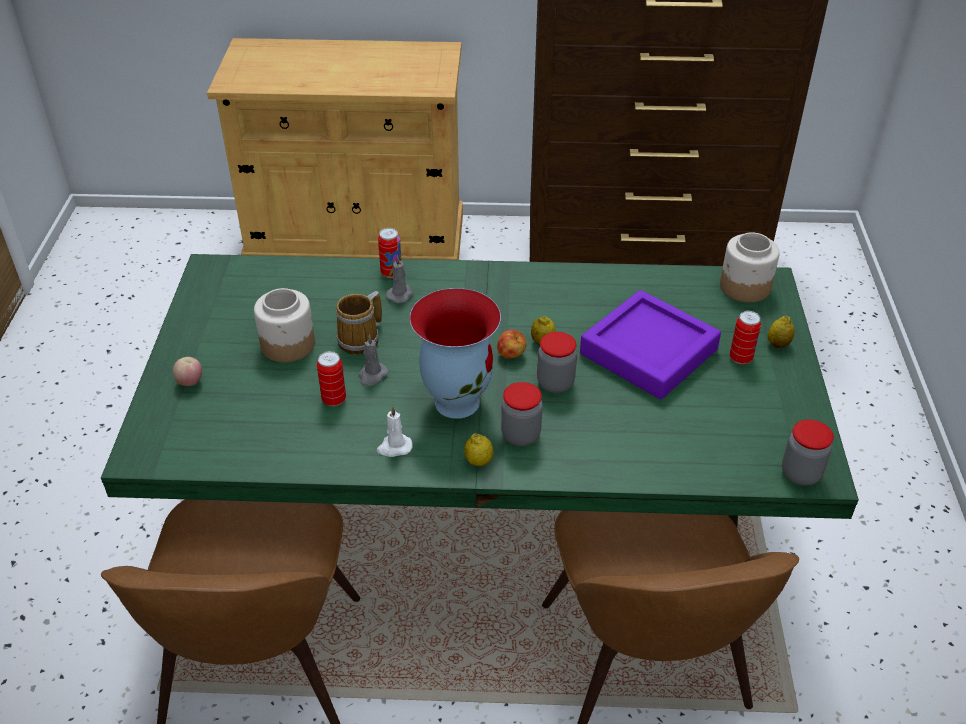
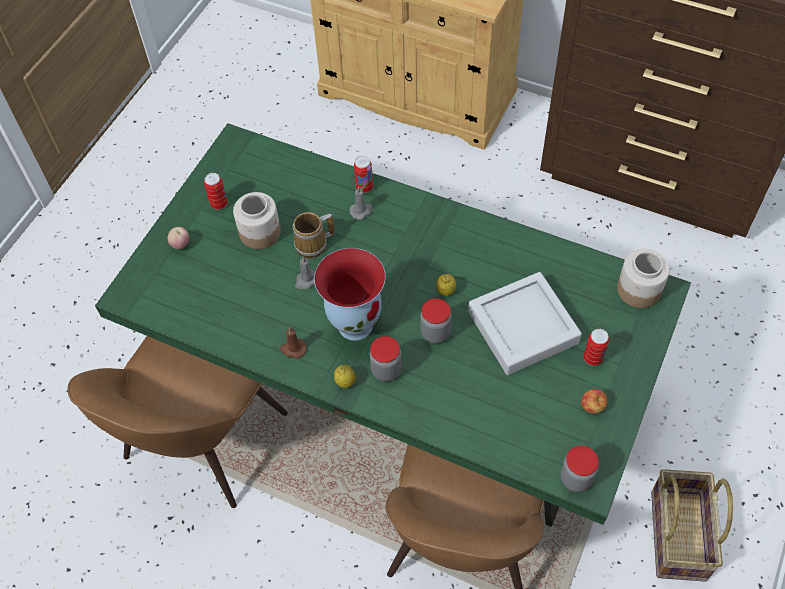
camera: 25 degrees right, 15 degrees up
can [317,351,346,406] -> can moved to [204,173,228,210]
white candle [377,406,412,457] -> brown candle [280,327,307,359]
apple [497,330,527,359] -> apple moved to [581,389,608,414]
purple tray [580,290,721,399] -> grey tray [468,272,582,375]
lemon [768,316,795,348] -> none
none -> basket [651,469,733,582]

